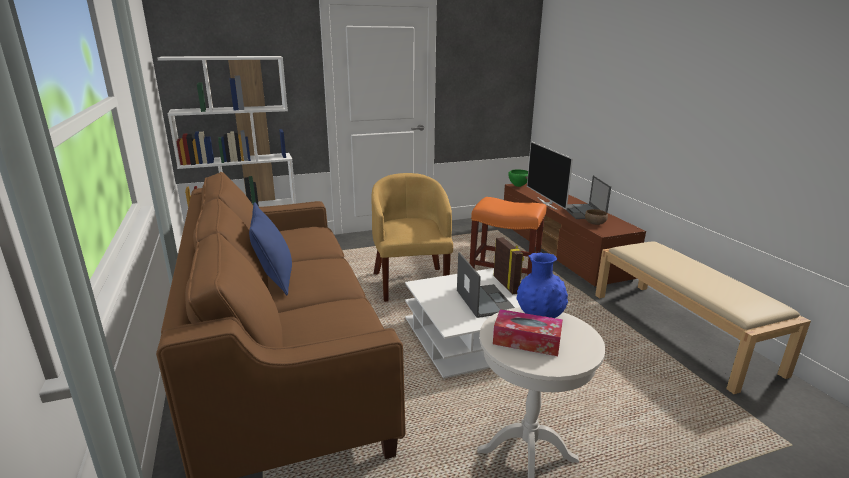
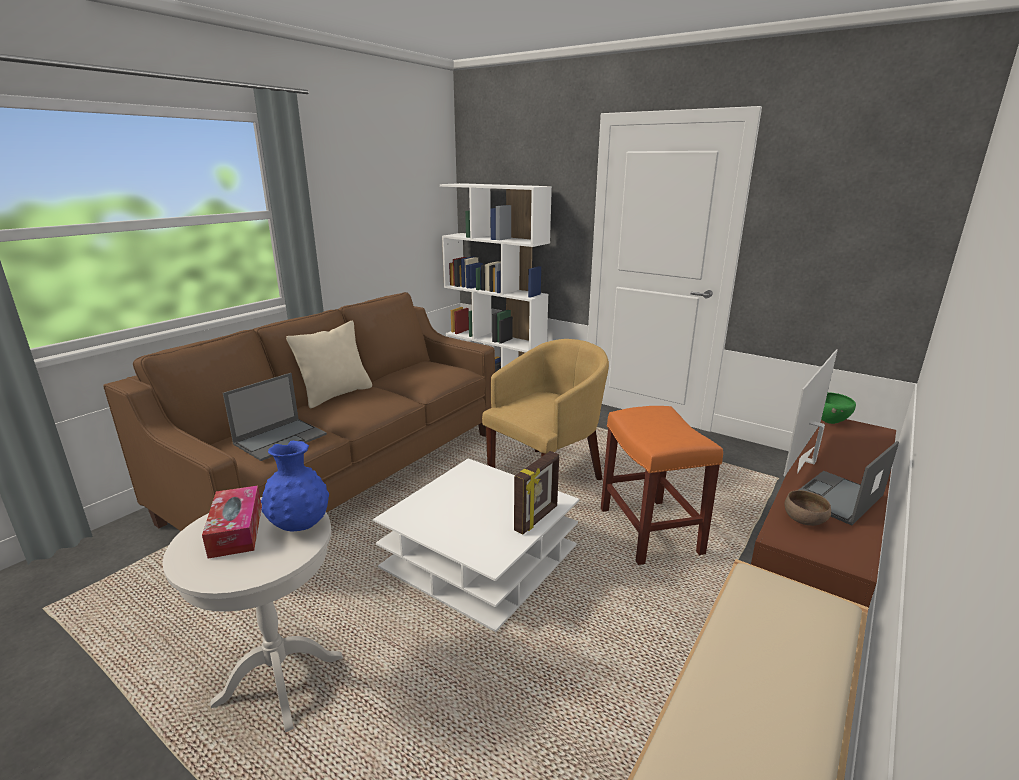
camera: 55 degrees right, 0 degrees up
blue pillow [249,202,292,295] -> beige pillow [286,321,372,408]
laptop [457,252,515,318] -> laptop moved to [223,373,327,461]

